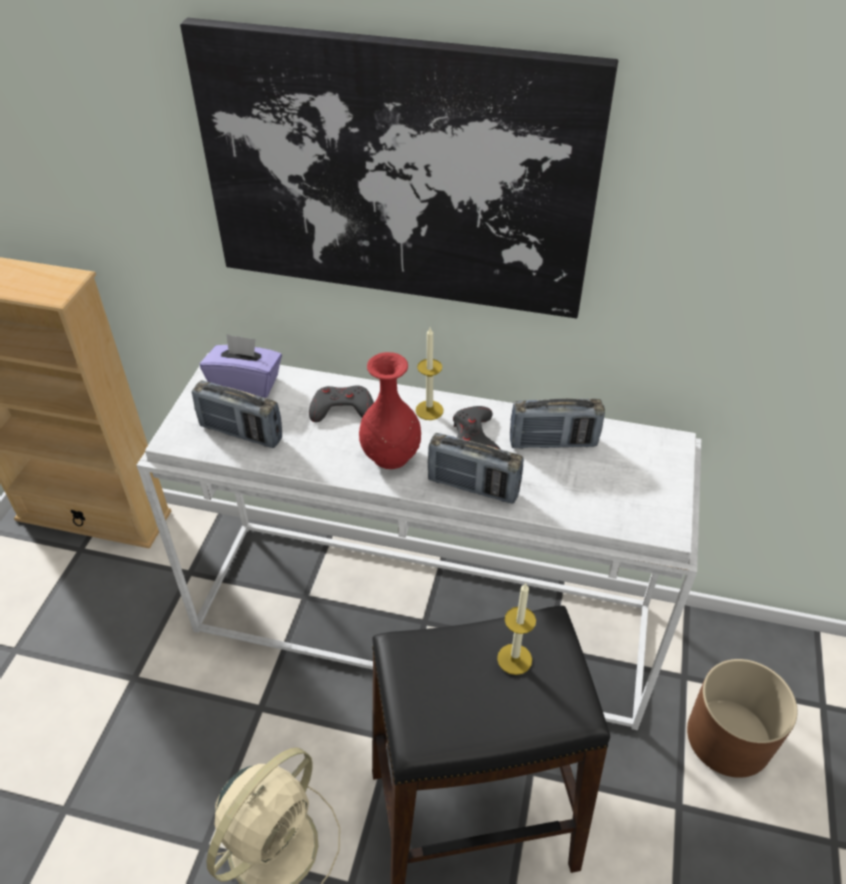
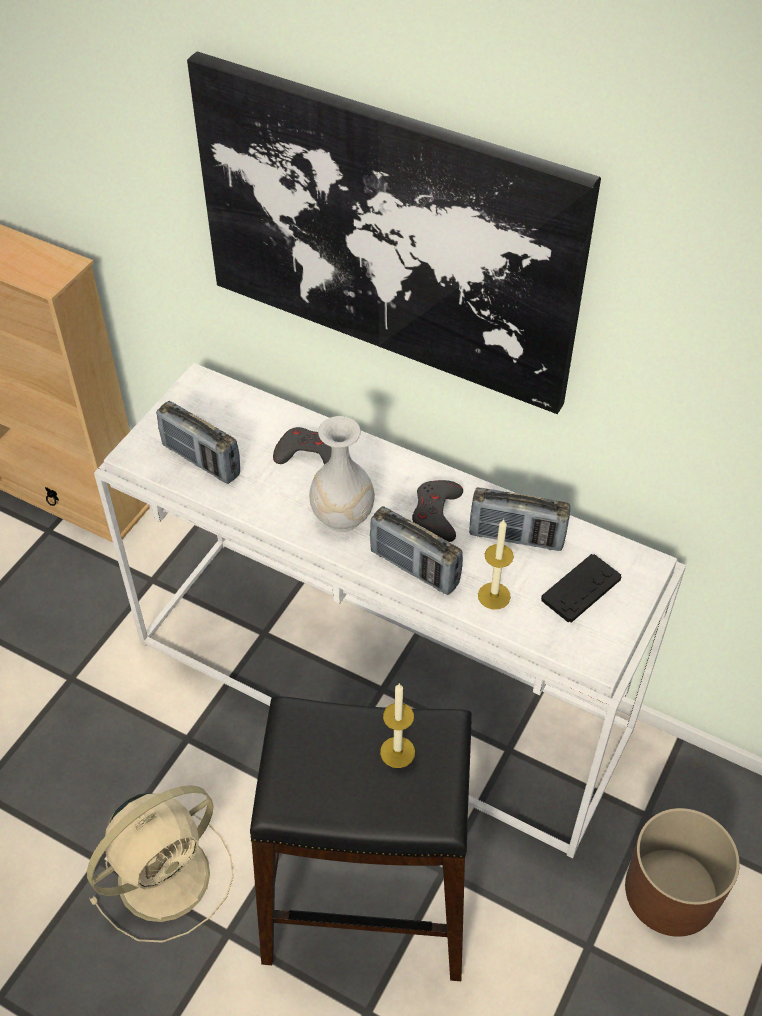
camera: 15 degrees right, 5 degrees up
purple tissue box [200,334,282,398] -> none
red vase [359,352,421,469] -> white vase [309,416,375,532]
candle [416,328,444,420] -> candle moved to [478,519,514,609]
none -> black game controller [541,554,621,623]

